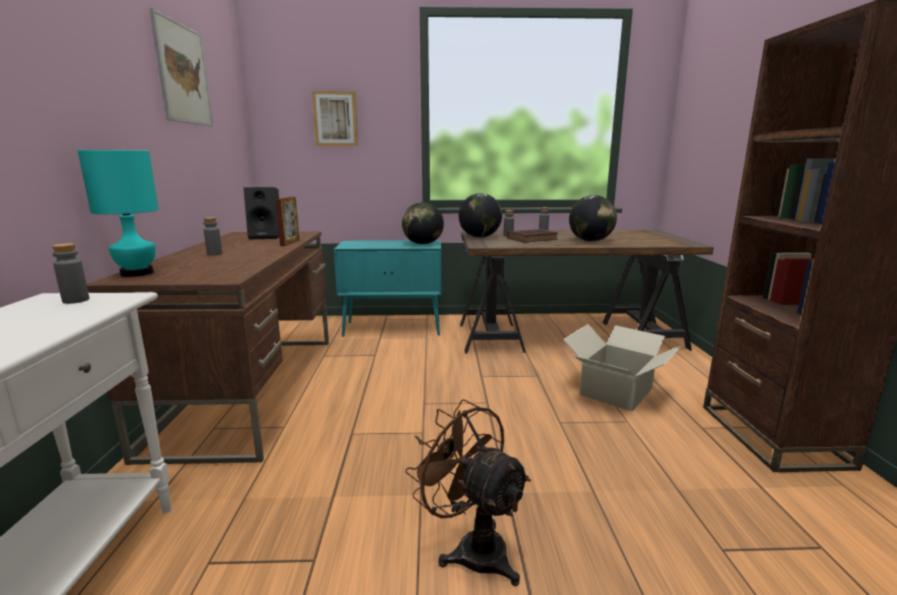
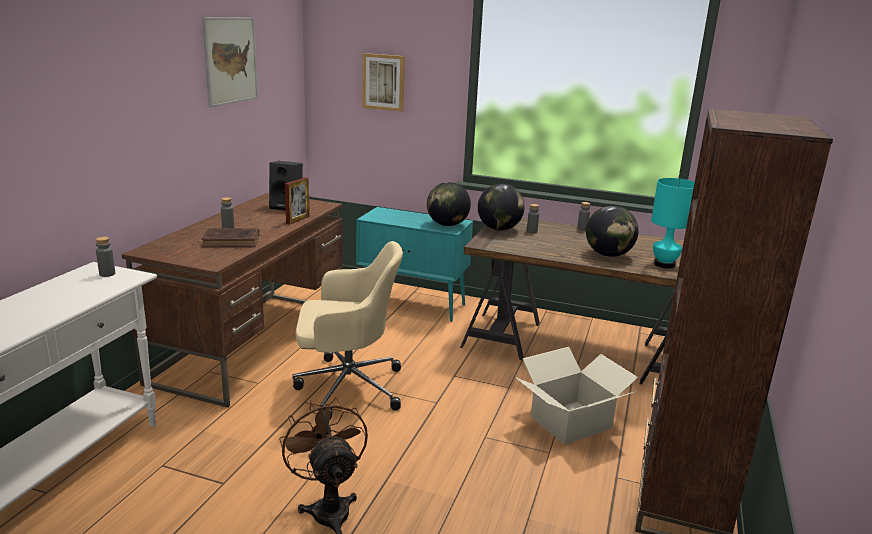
camera: 20 degrees right, 5 degrees up
turquoise table lamp [78,150,159,277] -> turquoise table lamp moved to [651,178,695,269]
brown book [507,229,558,243] -> brown book moved to [201,228,259,247]
none -> beige office chair [293,241,403,419]

